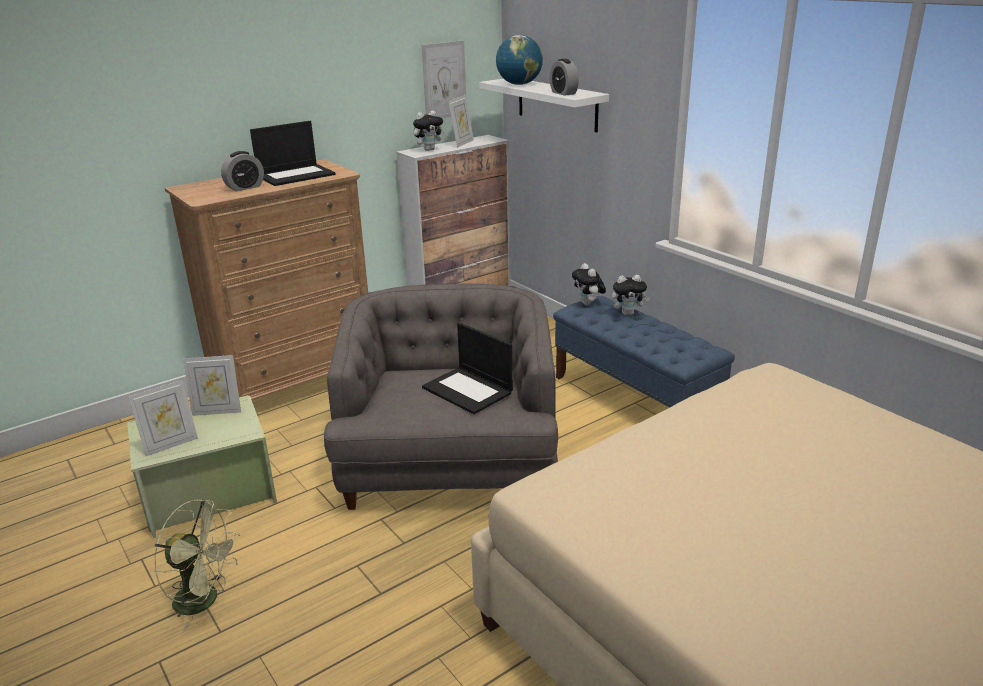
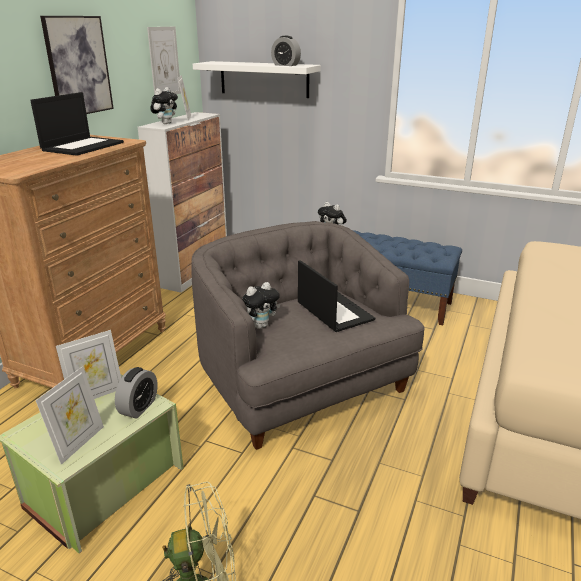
camera: 30 degrees left, 0 degrees up
alarm clock [221,151,264,191] -> alarm clock moved to [115,367,158,418]
laptop [422,322,513,414] -> laptop turned 135 degrees counterclockwise [298,260,375,332]
globe [496,35,543,85] -> none
plush toy [612,275,650,315] -> plush toy moved to [242,282,280,329]
none -> picture [40,16,114,114]

